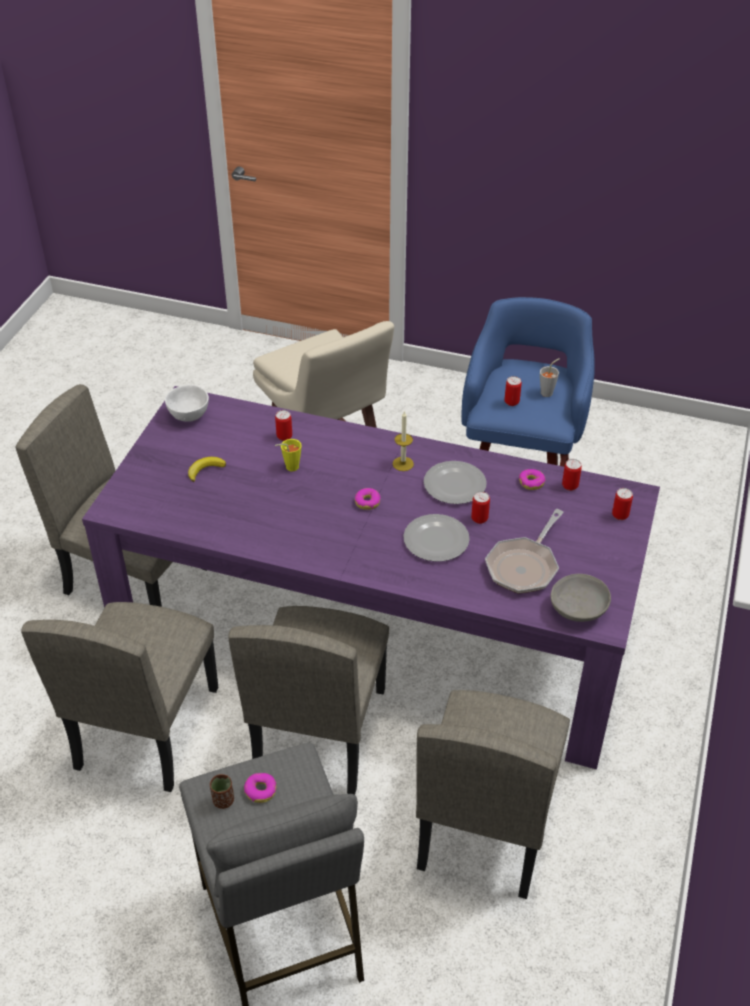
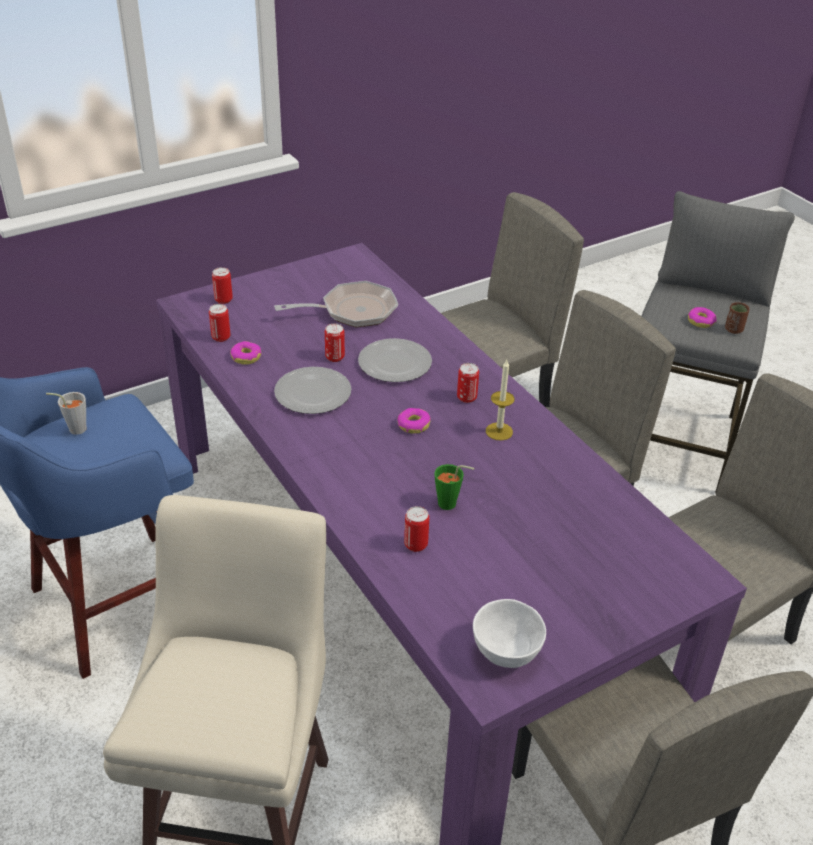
camera: 140 degrees left, 5 degrees down
banana [188,457,226,482] -> none
yellow cup [275,439,301,471] -> green cup [434,464,474,510]
candle [393,411,414,471] -> candle moved to [486,360,515,441]
can [504,376,522,406] -> can moved to [457,363,479,403]
grey bowl [551,574,611,622] -> none

